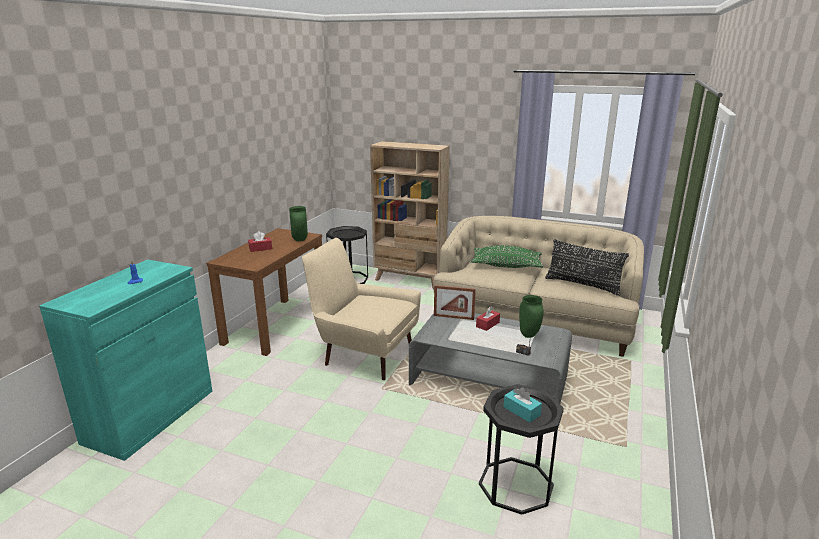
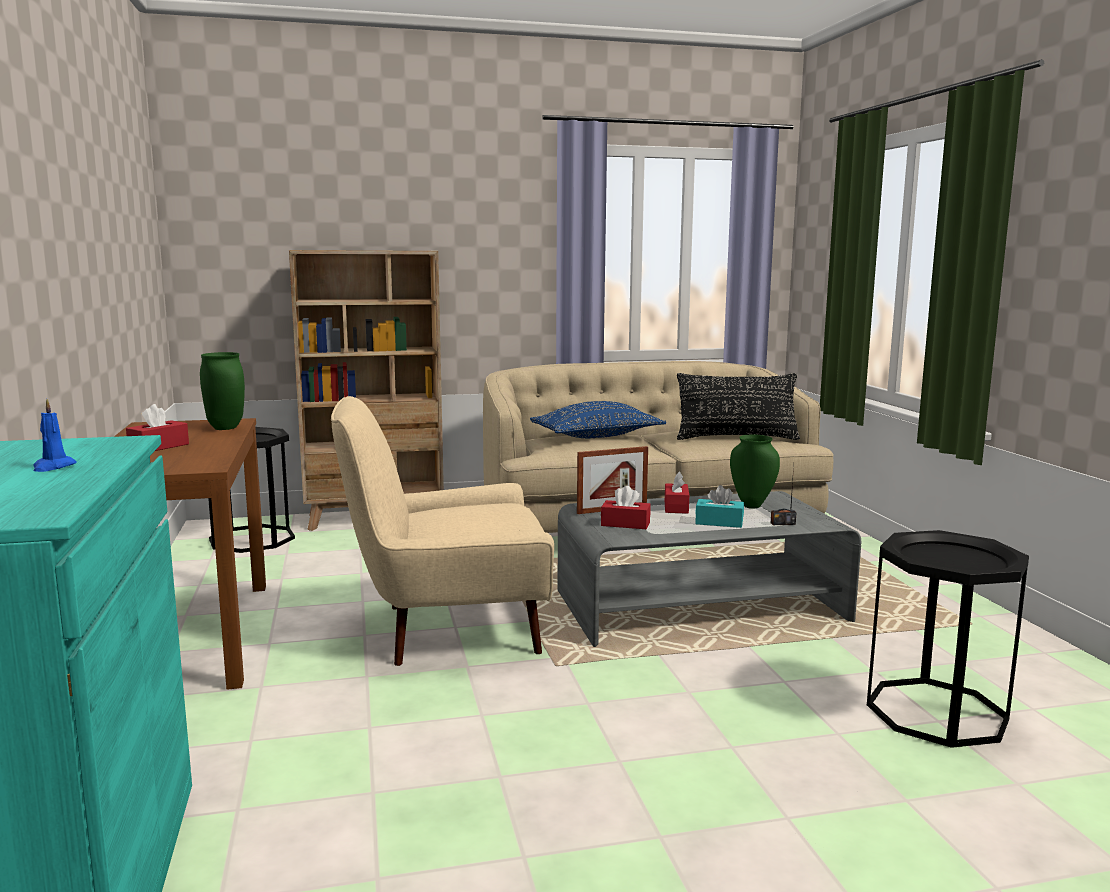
camera: 35 degrees left, 10 degrees down
green pillow [471,245,543,268] -> blue pillow [530,401,666,438]
turquoise tissue box [503,387,542,423] -> turquoise tissue box moved to [695,485,744,528]
none -> red tissue box [601,486,651,529]

